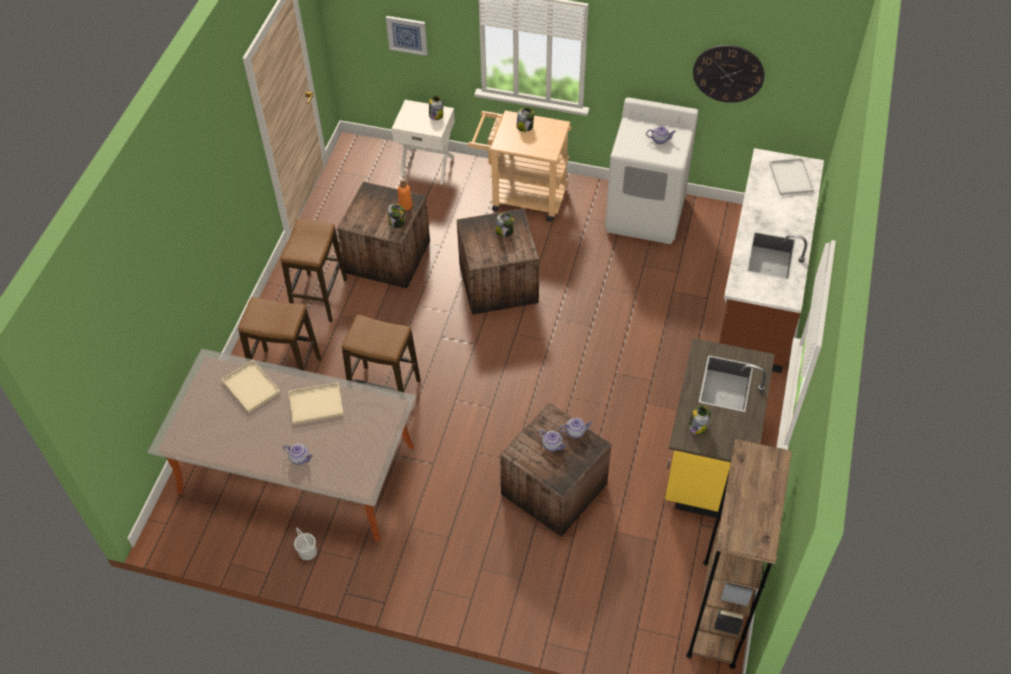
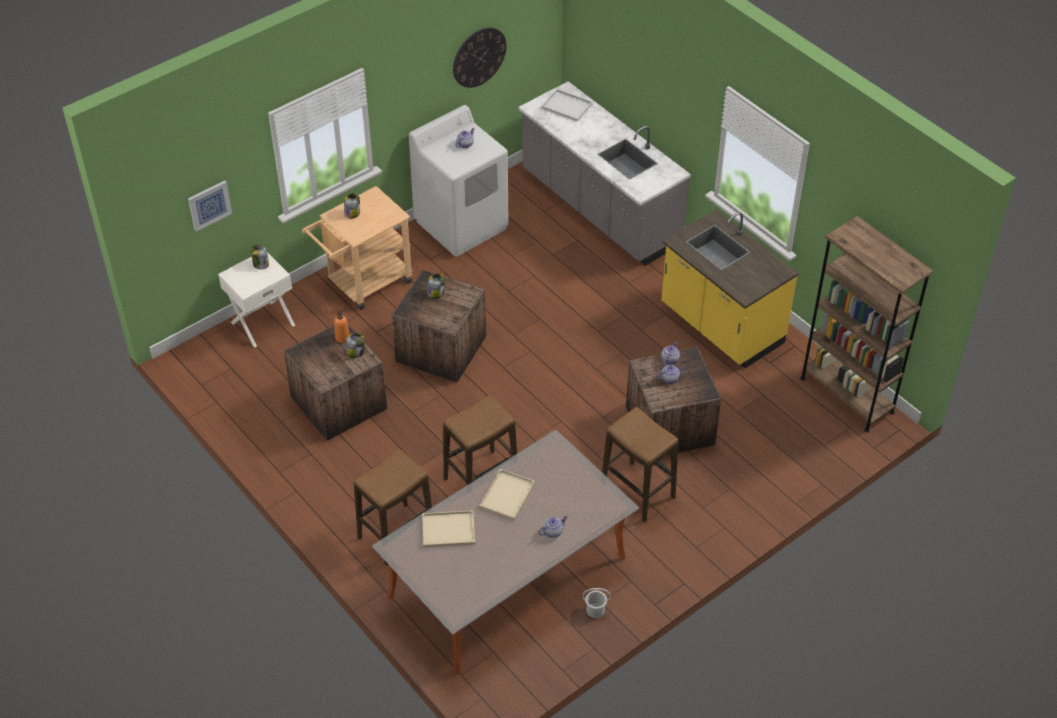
camera: 55 degrees left, 5 degrees down
stool [281,219,347,322] -> stool moved to [602,407,678,522]
jar [689,406,711,435] -> none
brown counter [719,148,824,373] -> grey counter [519,81,691,266]

